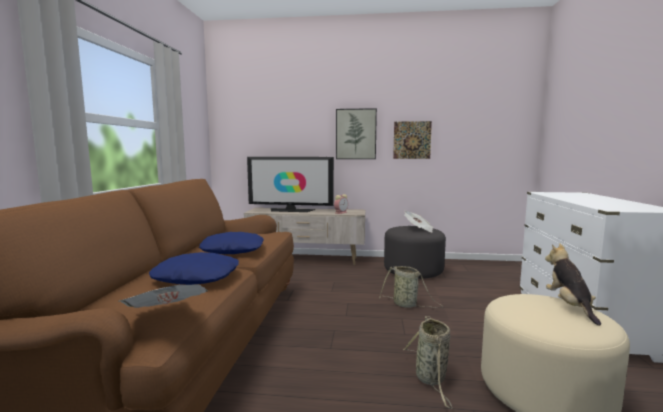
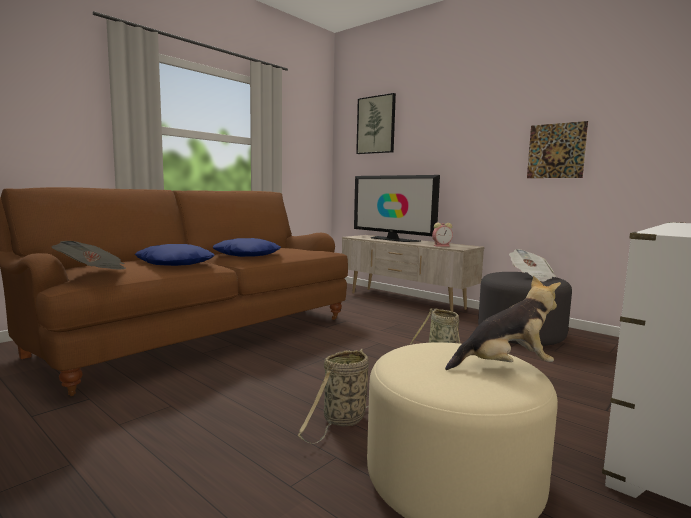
camera: 35 degrees right, 0 degrees up
picture [336,108,377,159] -> picture moved to [356,93,396,154]
plush toy [545,243,601,326] -> plush toy turned 45 degrees clockwise [445,276,561,370]

